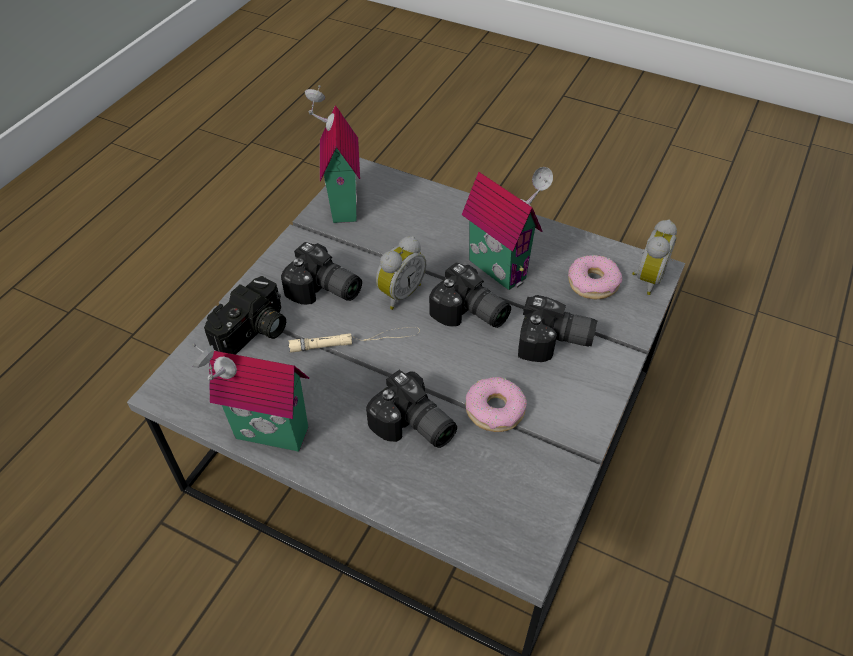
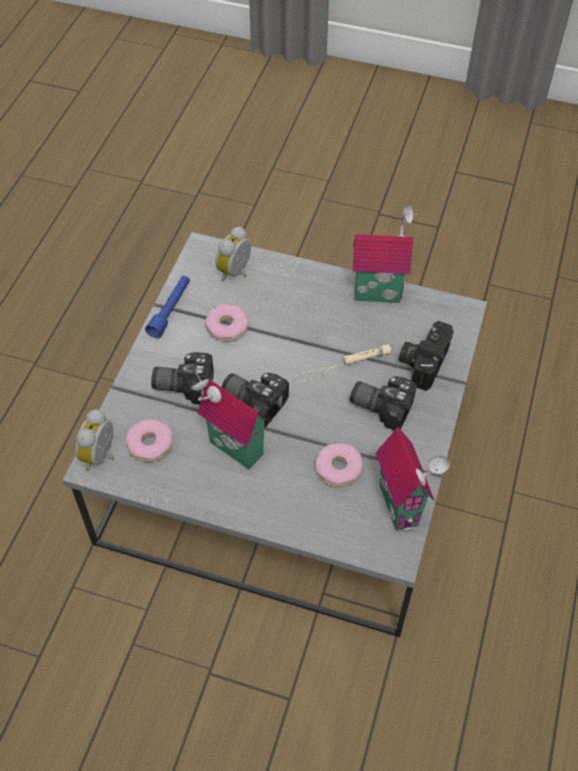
camera: 170 degrees right, 5 degrees up
camera [366,369,457,448] -> none
alarm clock [376,236,426,310] -> alarm clock moved to [215,226,251,281]
none -> blue flashlight [145,276,190,338]
none -> donut [315,443,363,487]

